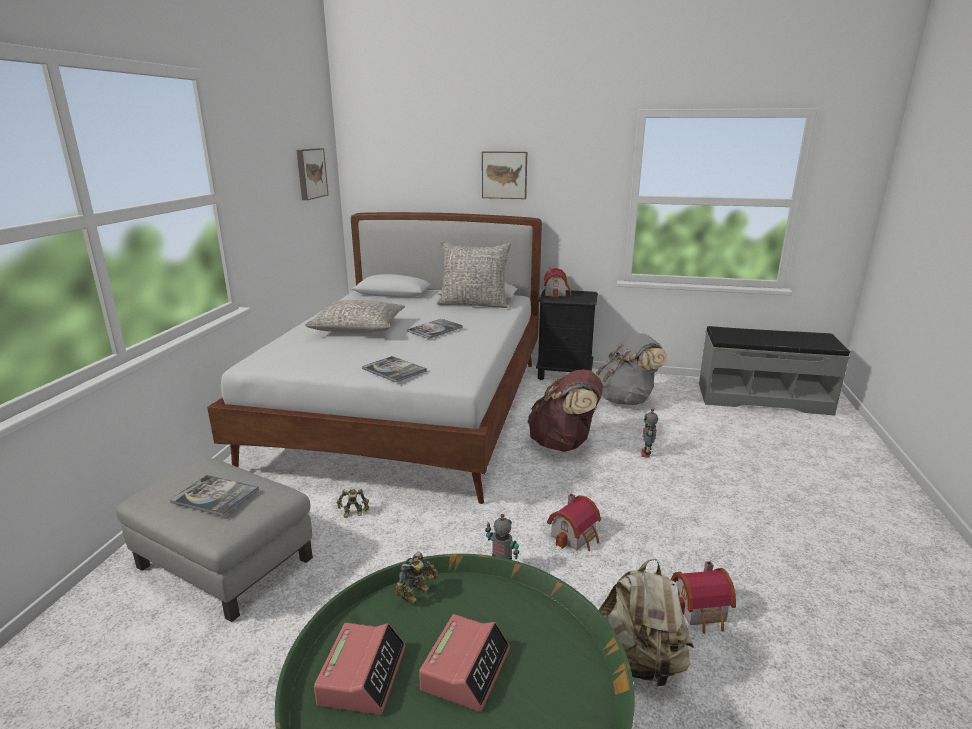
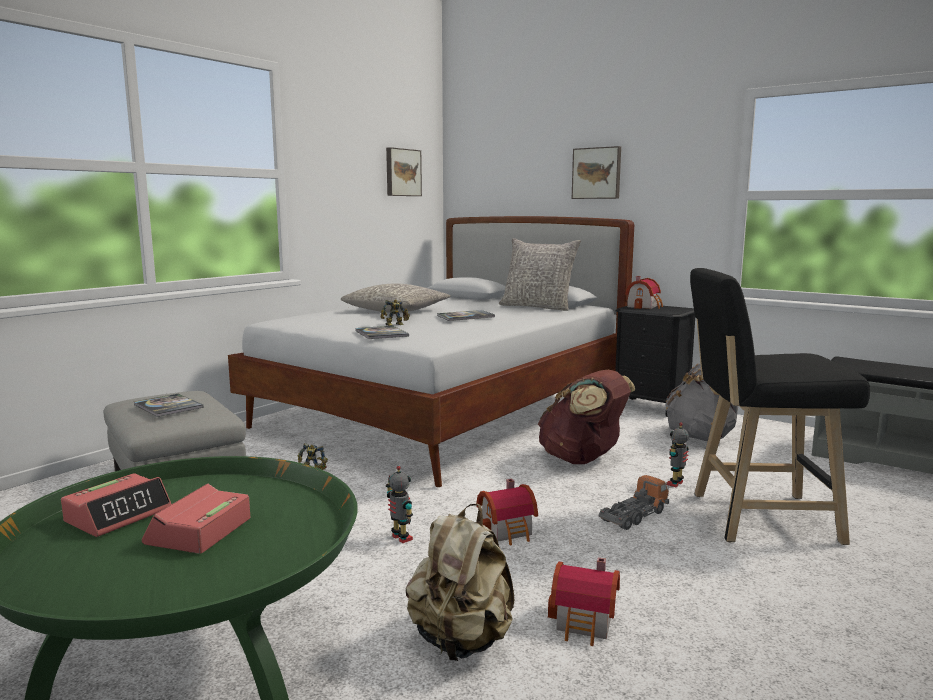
camera: 25 degrees right, 10 degrees down
toy robot [396,551,438,605] -> toy robot moved to [380,300,410,326]
alarm clock [419,614,510,712] -> alarm clock turned 150 degrees clockwise [142,483,251,554]
none -> toy truck [599,475,669,530]
none -> black stool [690,268,870,545]

